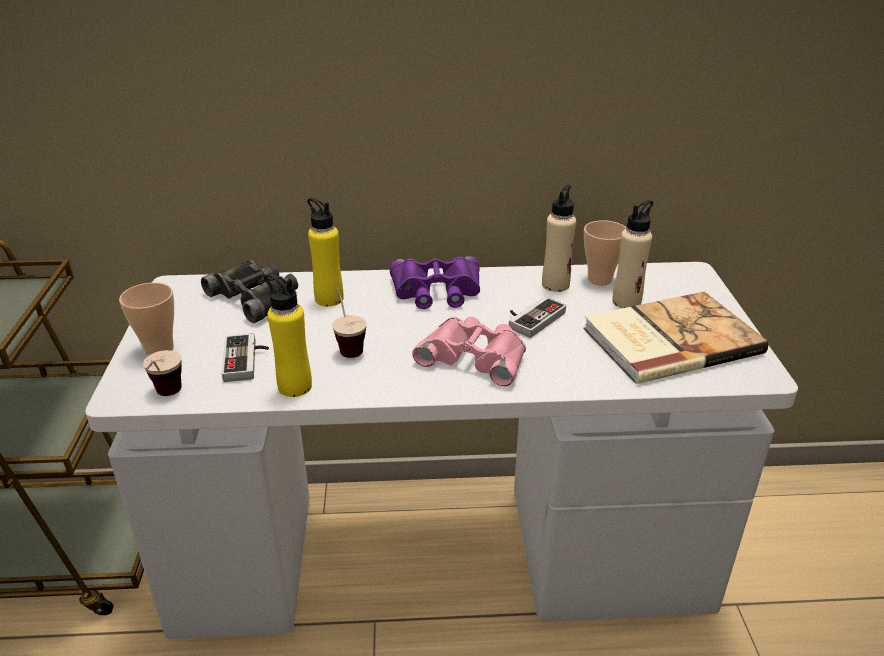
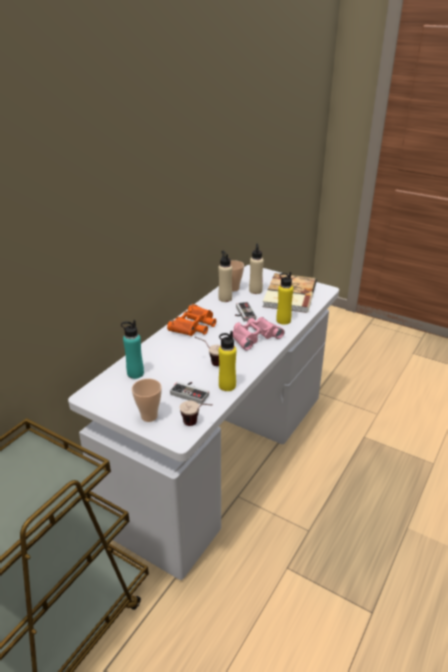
camera: 55 degrees left, 0 degrees up
black binoculars [201,260,298,323] -> turquoise bottle [121,320,144,379]
yellow bottle [307,198,343,306] -> yellow bottle moved to [277,272,293,325]
purple binoculars [390,256,480,309] -> orange binoculars [167,304,216,336]

